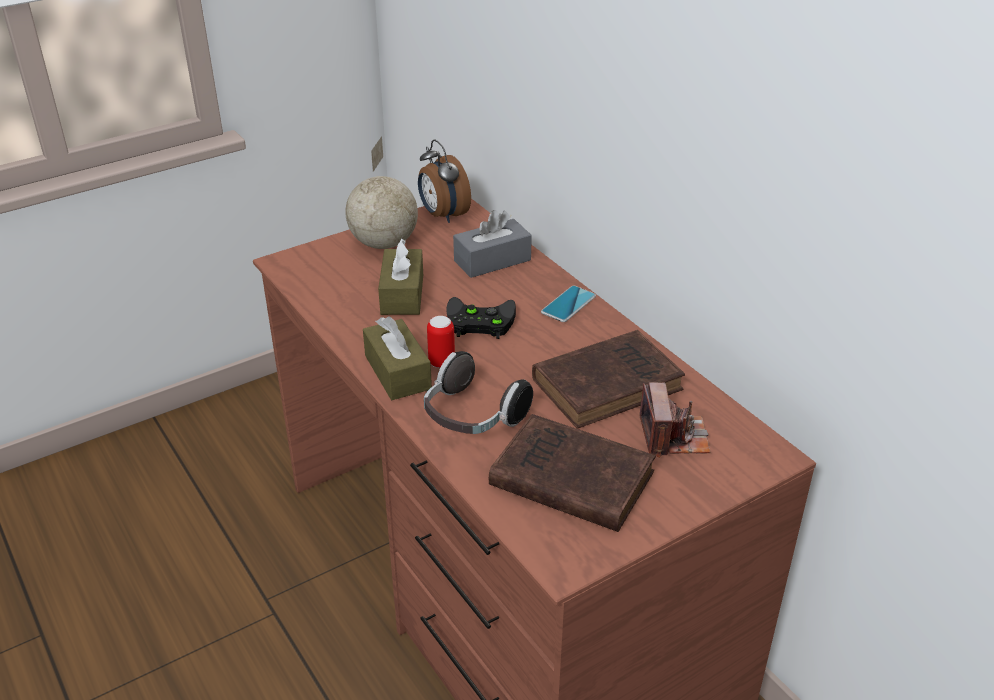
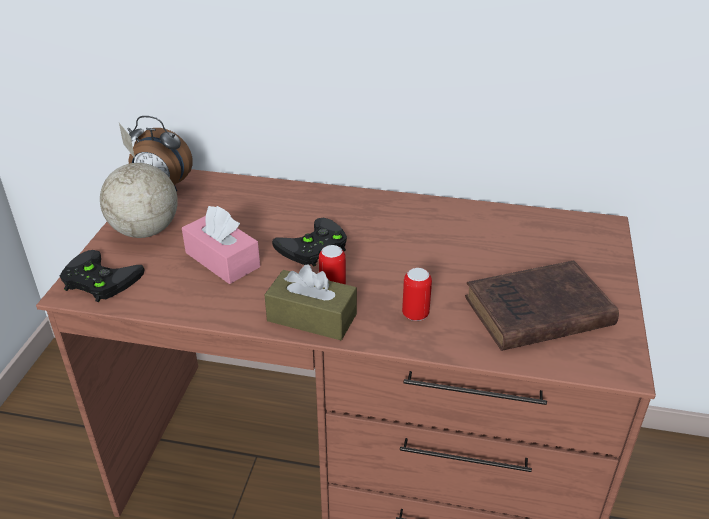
camera: 45 degrees left, 0 degrees up
brown tissue box [378,239,423,315] -> pink tissue box [182,206,260,284]
headphones [424,351,533,434] -> can [402,268,432,321]
grey tissue box [453,210,532,278] -> none
brown book [532,330,685,429] -> none
phone [541,285,596,322] -> none
camera [639,382,710,458] -> none
none -> black game controller [60,250,145,302]

